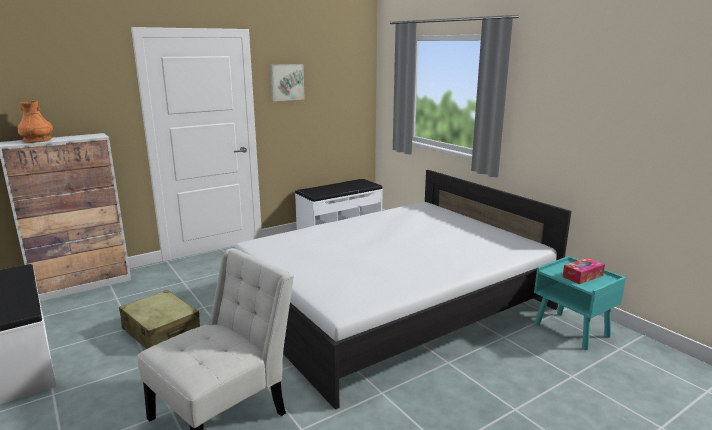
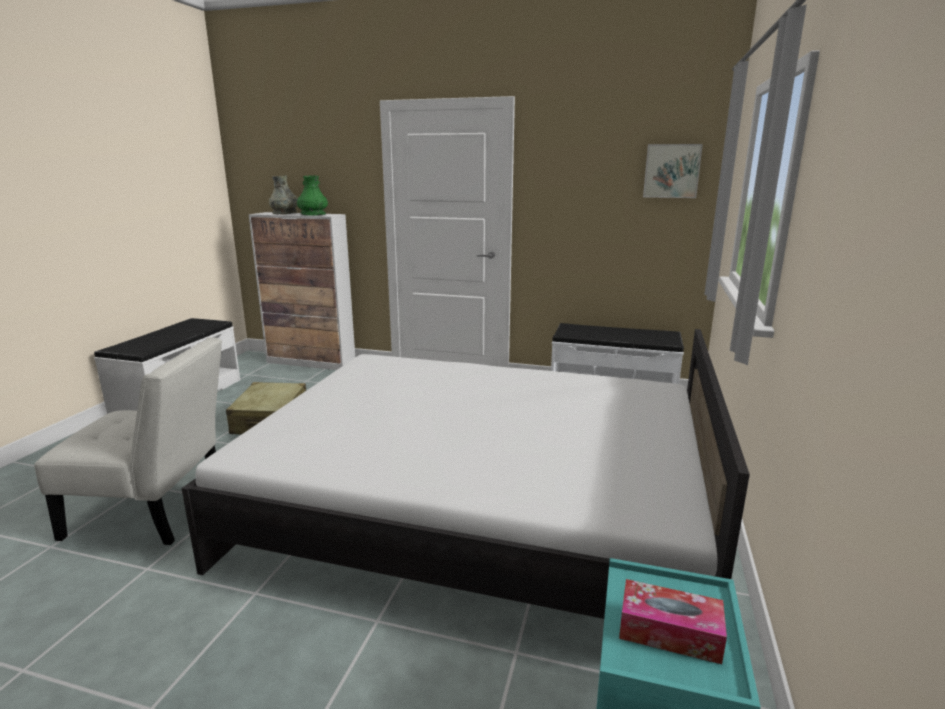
camera: 50 degrees right, 0 degrees up
orange vase [17,101,53,143] -> grey vase [269,175,298,215]
picture [270,64,304,101] -> picture moved to [643,144,703,198]
none -> green vase [297,176,328,216]

